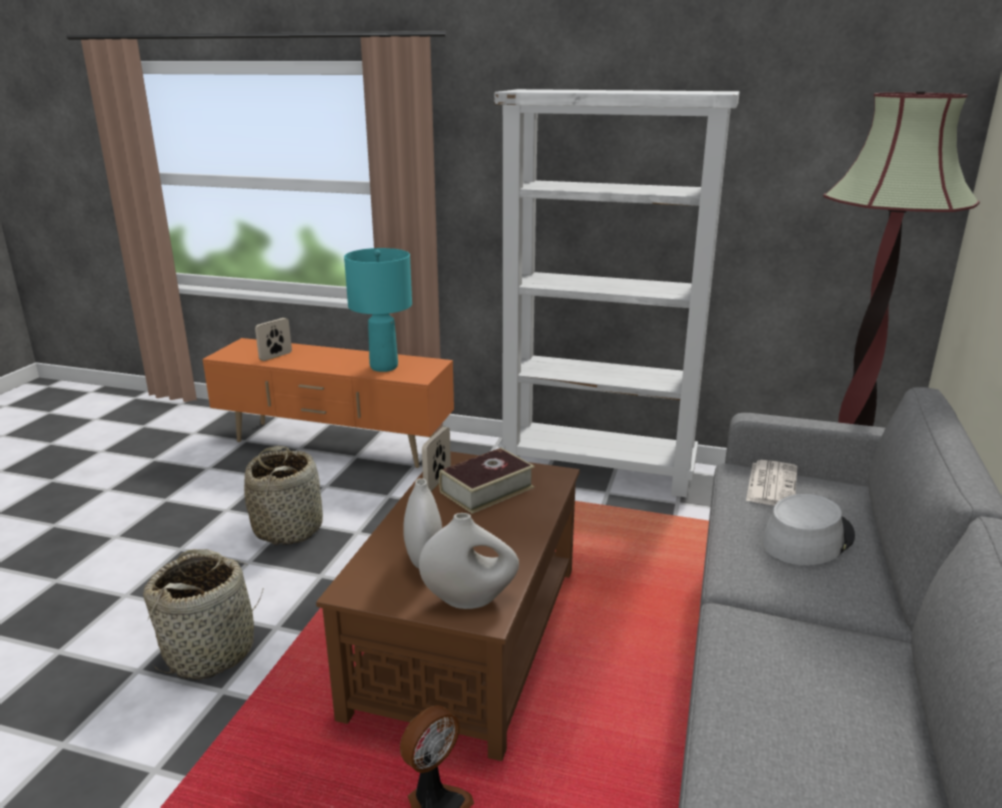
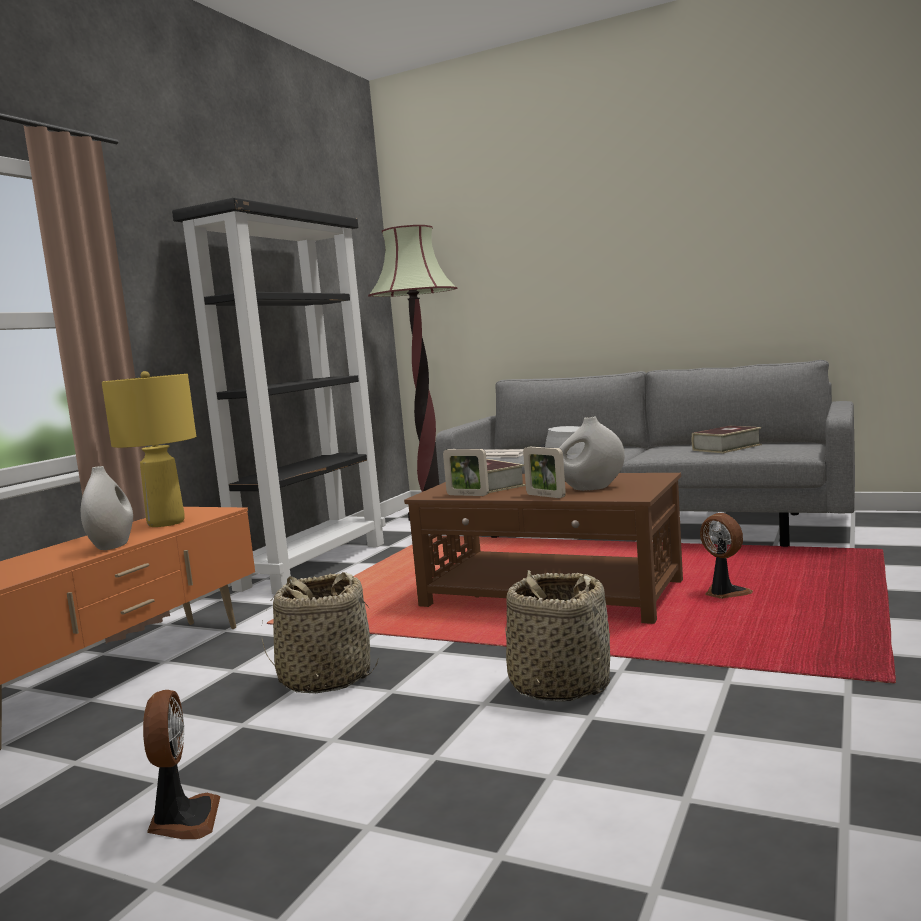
camera: 80 degrees left, 15 degrees down
picture frame [255,318,292,361] -> picture frame moved to [523,447,566,498]
turquoise table lamp [344,248,412,372] -> yellow table lamp [102,371,196,527]
white vase [419,513,519,609] -> white vase moved to [81,466,133,550]
white bookcase [494,89,740,497] -> black bookcase [172,198,386,594]
none -> fan [143,690,221,839]
none -> book [692,426,762,453]

